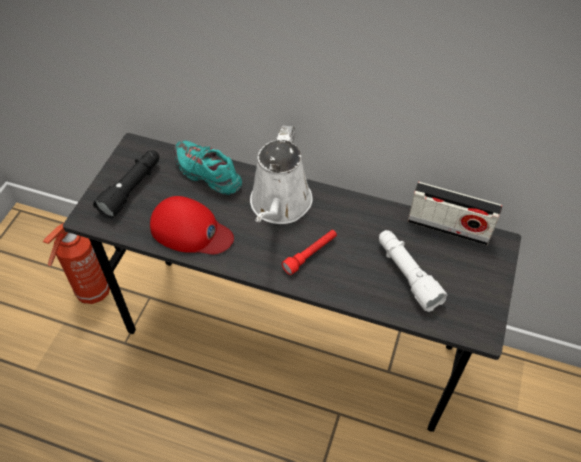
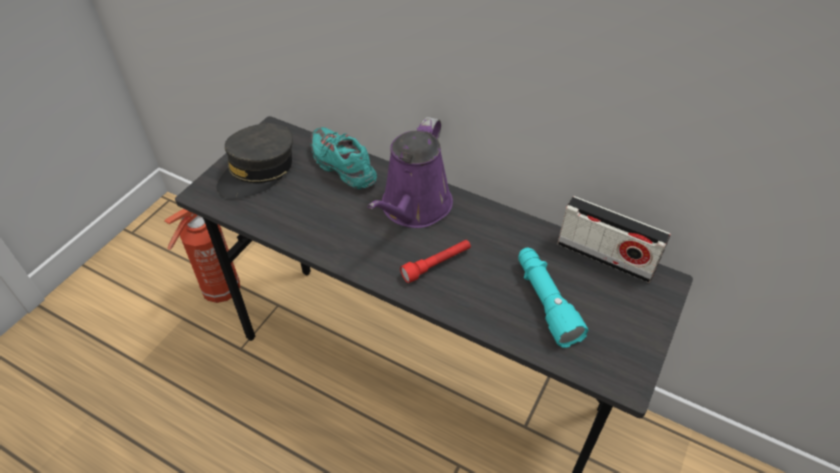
camera: 10 degrees right, 5 degrees down
black flashlight [93,150,159,219] -> grey cap [216,123,293,199]
red cap [150,196,234,254] -> none
white watering can [250,125,313,224] -> purple watering can [368,117,453,228]
white flashlight [379,230,448,312] -> turquoise flashlight [518,248,588,348]

